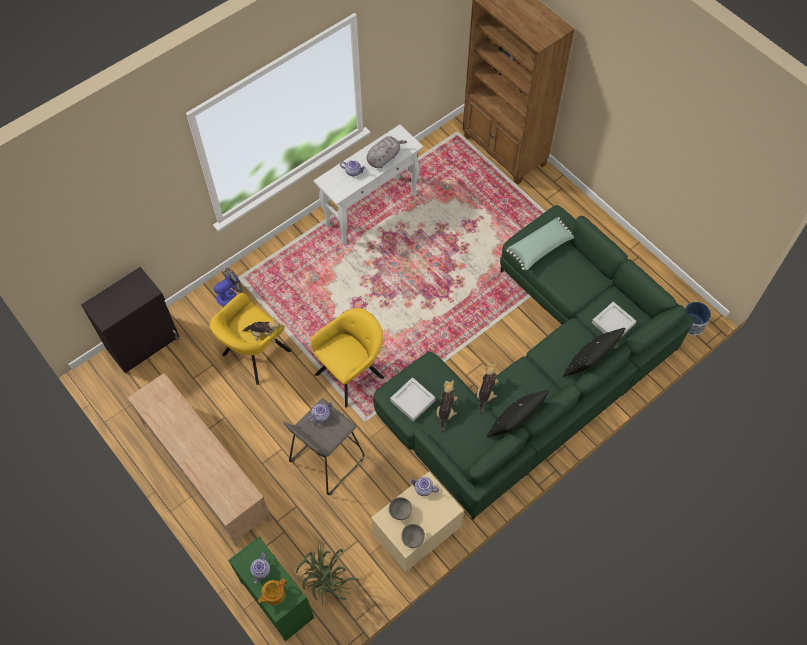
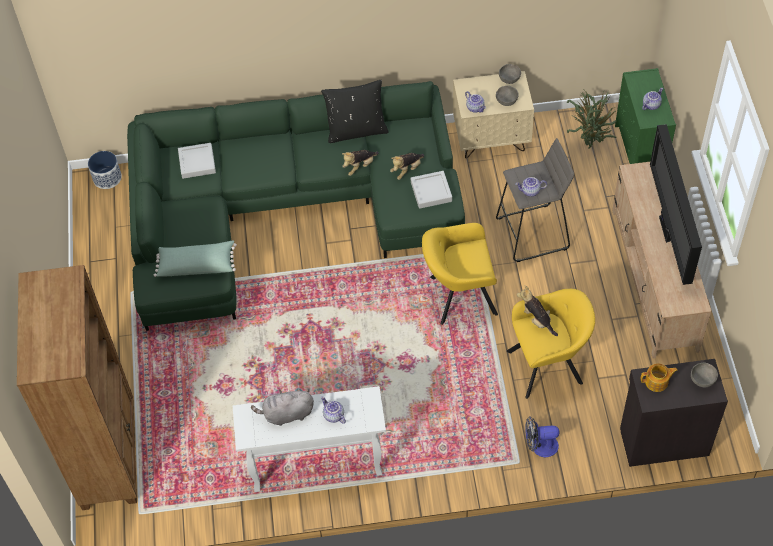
camera: 145 degrees left, 5 degrees down
teapot [258,578,287,605] -> teapot moved to [640,364,678,392]
black pillow [563,328,626,377] -> none
none -> television [650,124,702,285]
none -> grey bowl [691,363,718,388]

